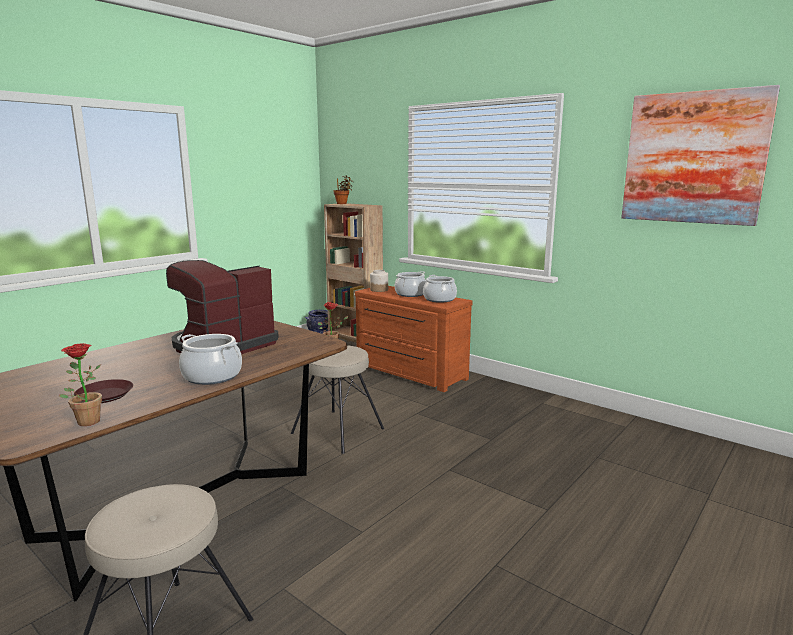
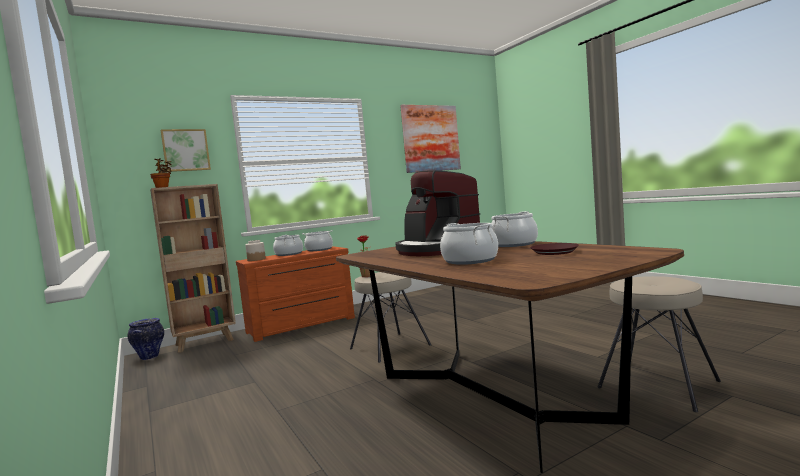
camera: 70 degrees left, 10 degrees down
potted plant [59,343,102,426] -> none
none -> picture [160,129,211,172]
none -> cooking pot [440,223,498,265]

